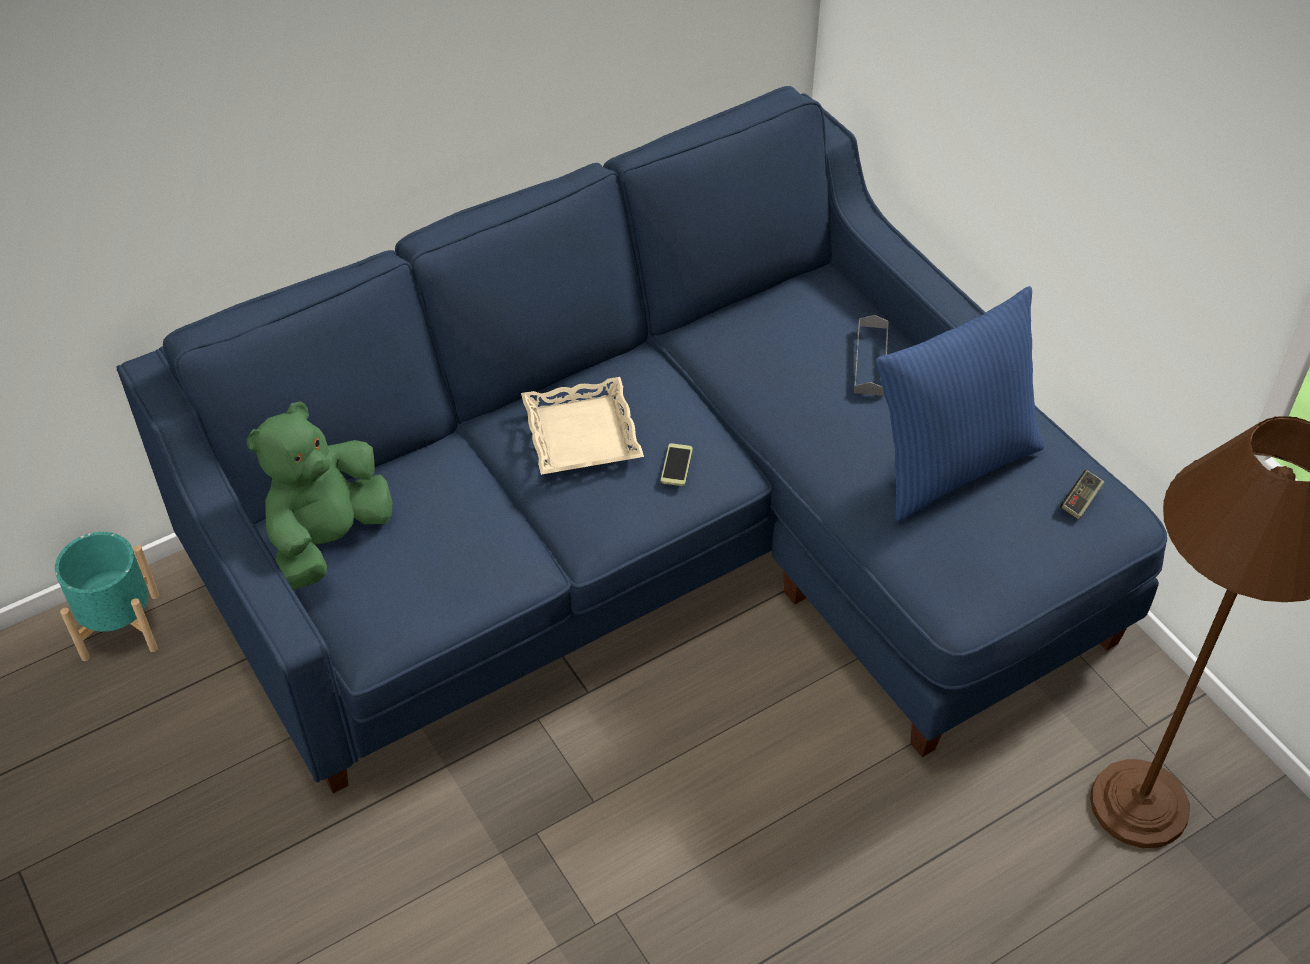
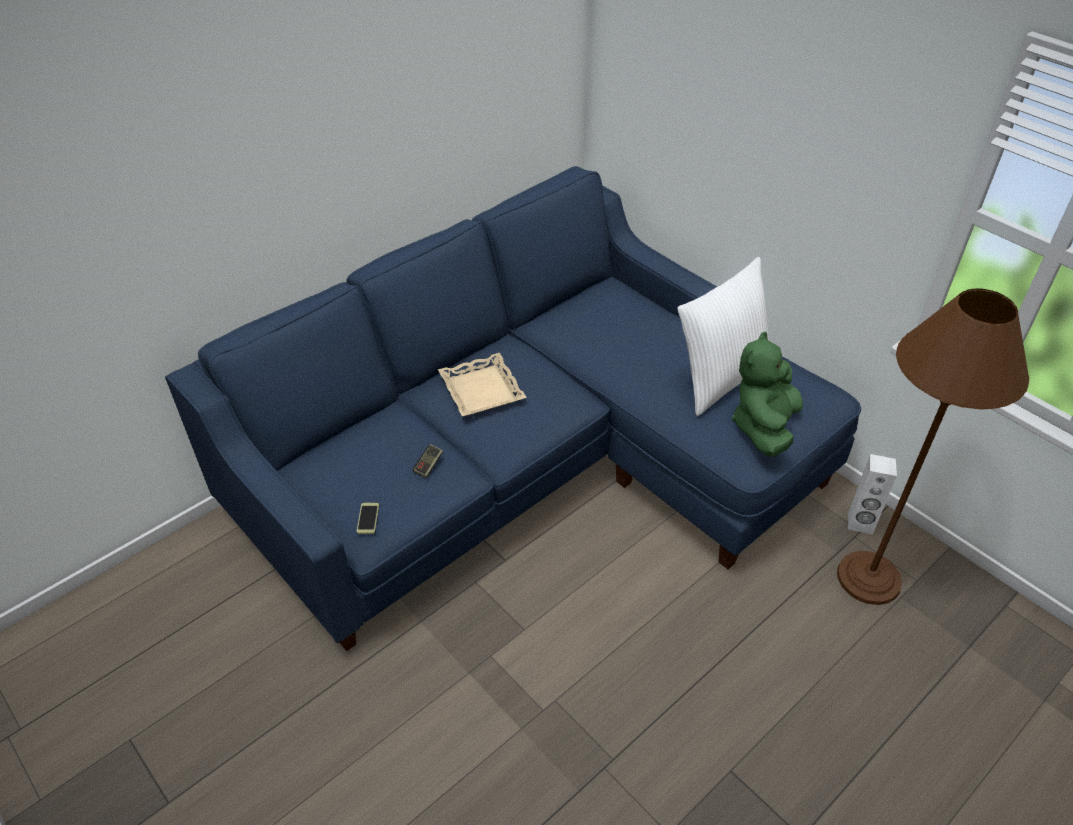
camera: 10 degrees left, 5 degrees down
turquoise planter [55,532,159,661] -> none
green plush toy [246,402,392,590] -> green plush toy moved to [732,331,803,457]
phone [661,443,693,486] -> phone moved to [357,503,379,534]
grey tray [854,315,889,396] -> none
blue pillow [876,286,1044,522] -> white pillow [677,257,769,416]
game controller [1060,470,1104,519] -> game controller moved to [413,444,443,478]
none -> white speaker [848,454,897,534]

